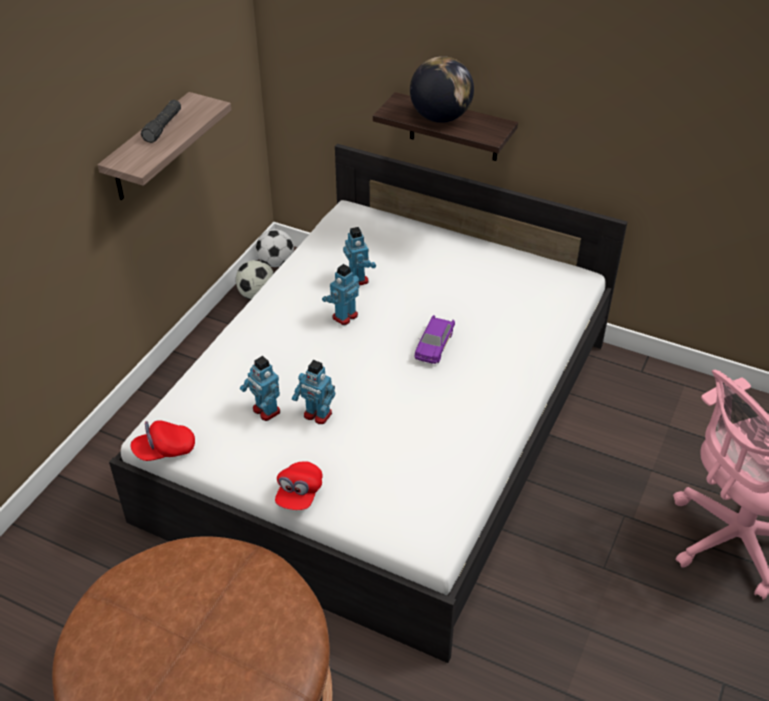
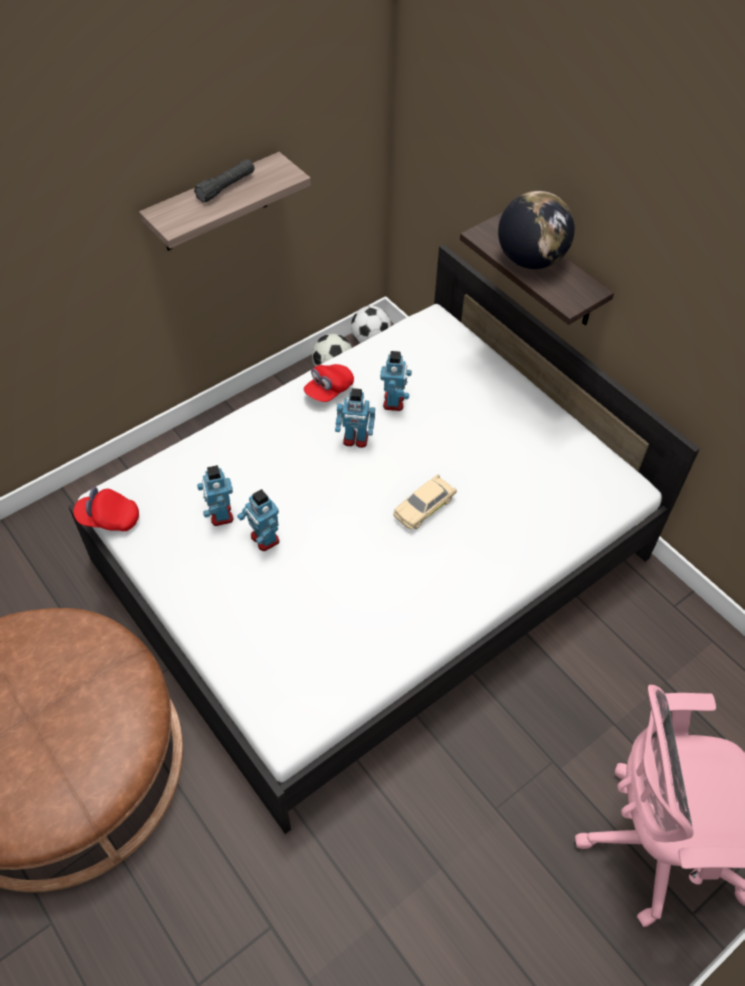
camera: 25 degrees right, 10 degrees up
red cap [275,462,323,510] -> red cap moved to [304,364,354,402]
toy robot [322,264,360,325] -> toy robot turned 150 degrees counterclockwise [335,388,375,448]
purple toy car [415,315,455,364] -> beige toy car [393,474,457,530]

